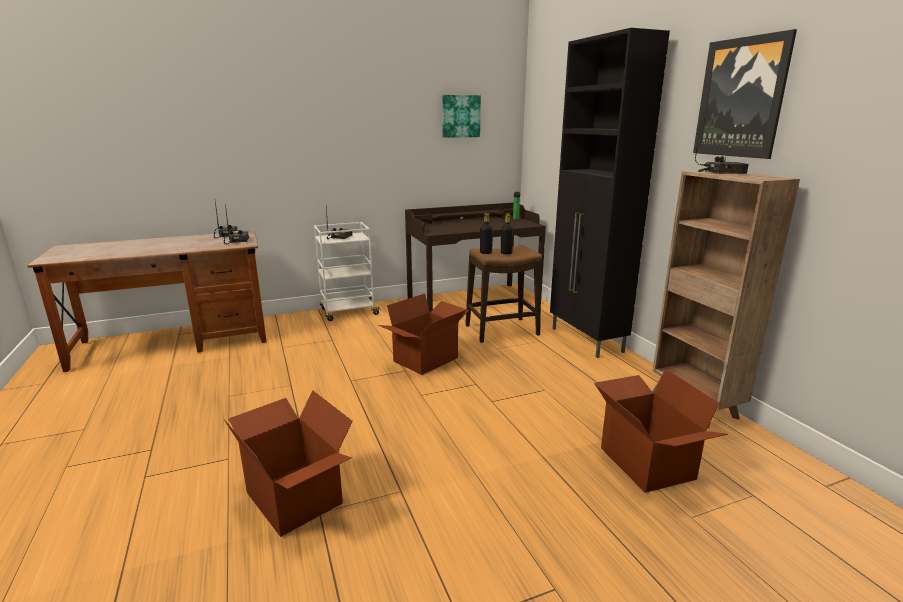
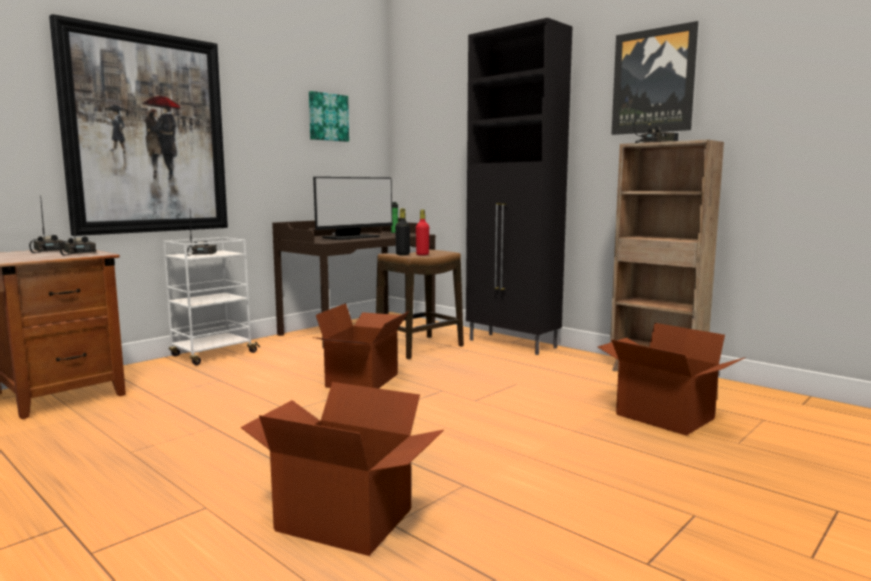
camera: 25 degrees left, 10 degrees down
black bottle [501,214,514,254] -> red bottle [416,210,429,255]
none -> picture [49,14,228,236]
none -> monitor [313,177,393,240]

